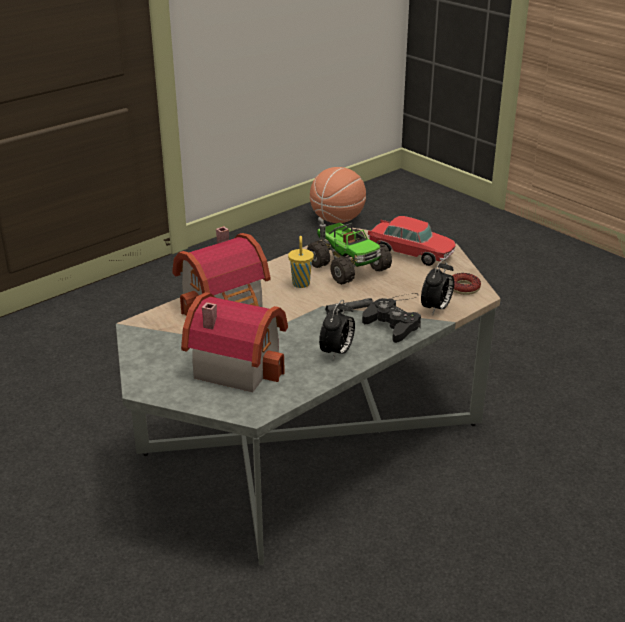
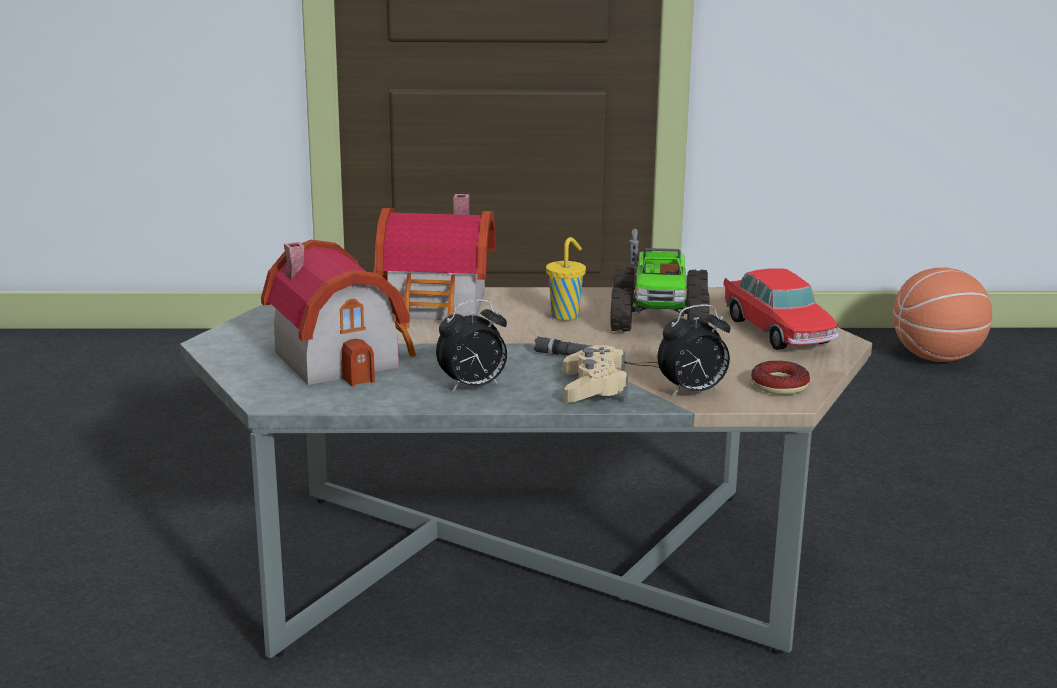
camera: 40 degrees right, 10 degrees down
black game controller [362,298,421,343] -> beige game controller [563,345,628,403]

